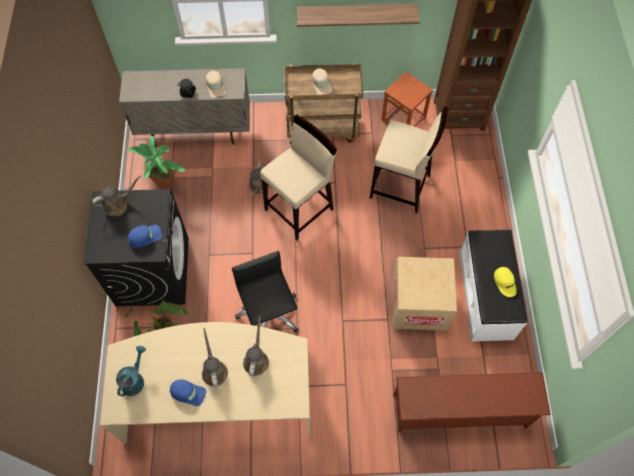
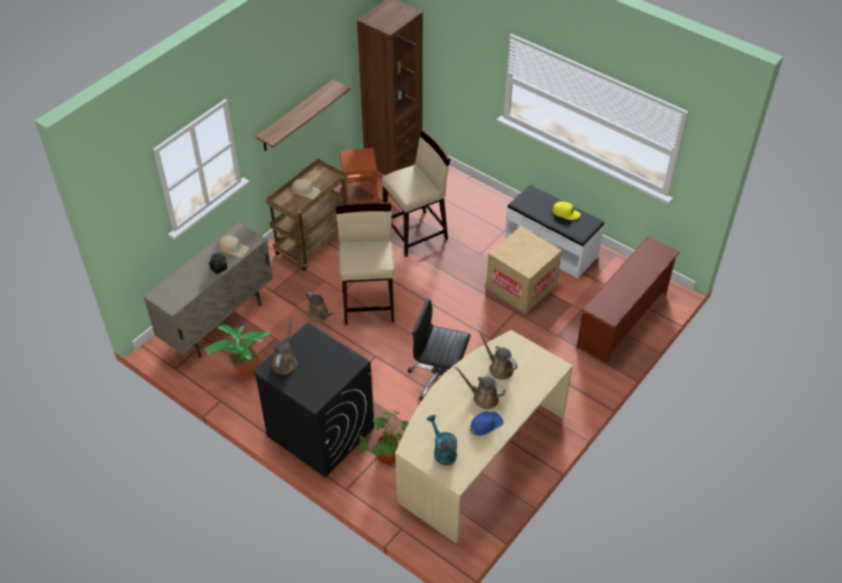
camera: 50 degrees left, 15 degrees down
blue cap [128,225,162,248] -> none

